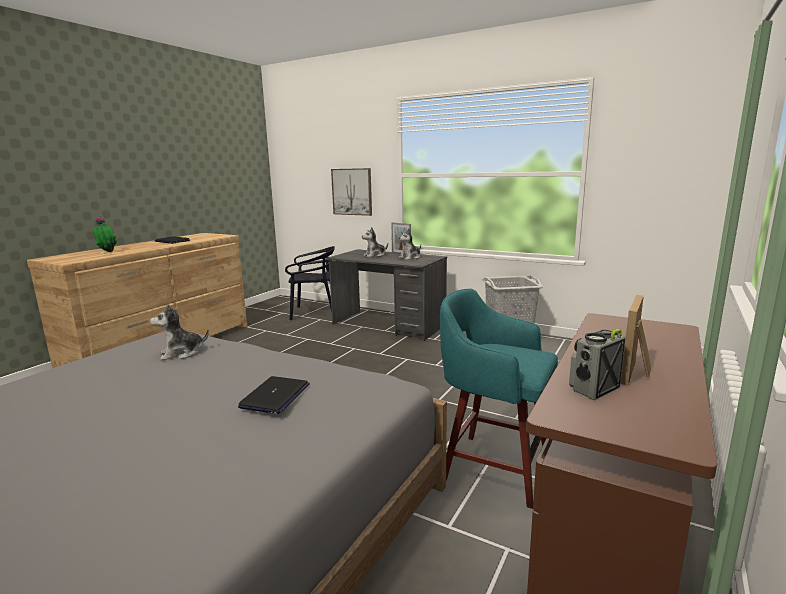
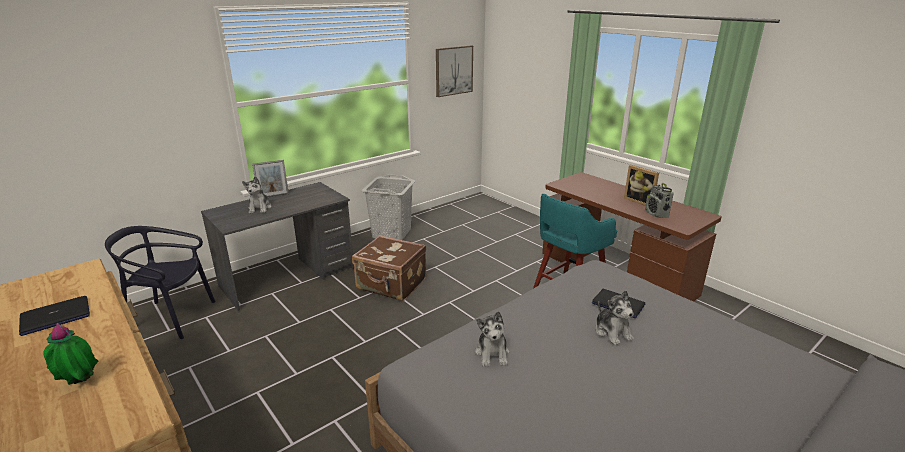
camera: 70 degrees left, 10 degrees up
black chair [285,246,335,320] -> black chair turned 105 degrees counterclockwise [105,226,216,339]
picture [331,168,372,216] -> picture moved to [436,46,473,97]
plush toy [398,228,421,260] -> plush toy moved to [595,290,634,345]
none -> brown suitcase [352,235,427,301]

